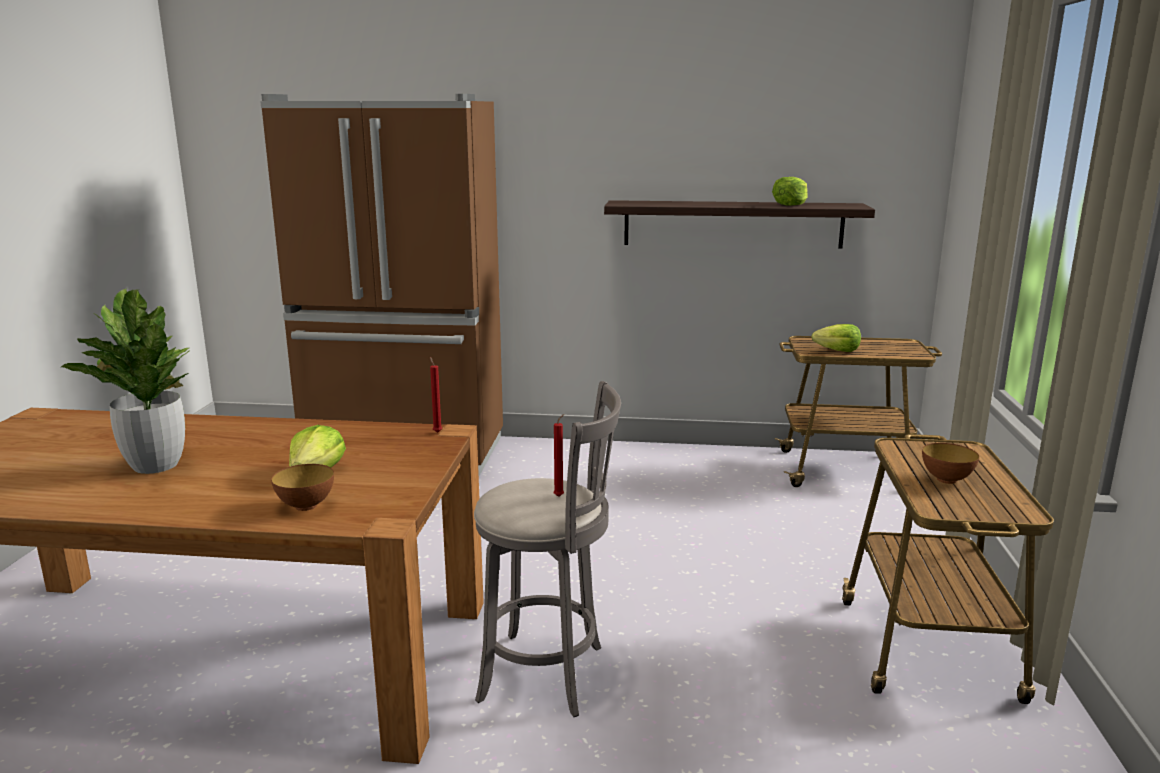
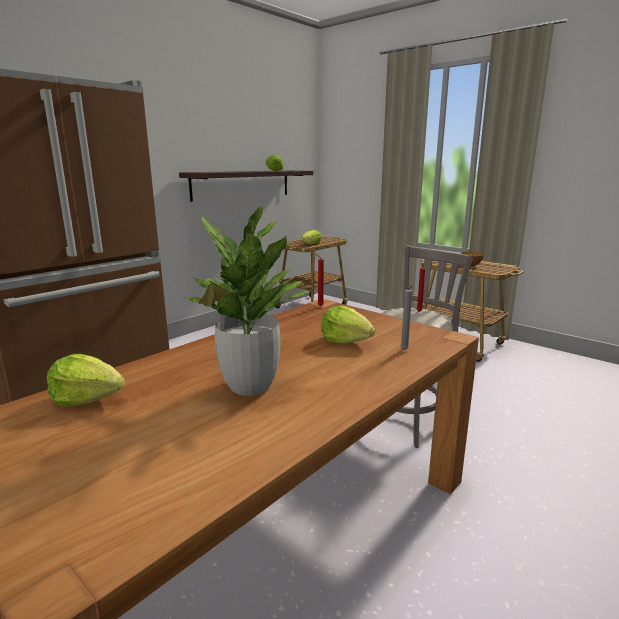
camera: 55 degrees left, 0 degrees up
bowl [271,464,334,511] -> grey candle [400,285,413,350]
none -> lettuce [47,354,125,406]

